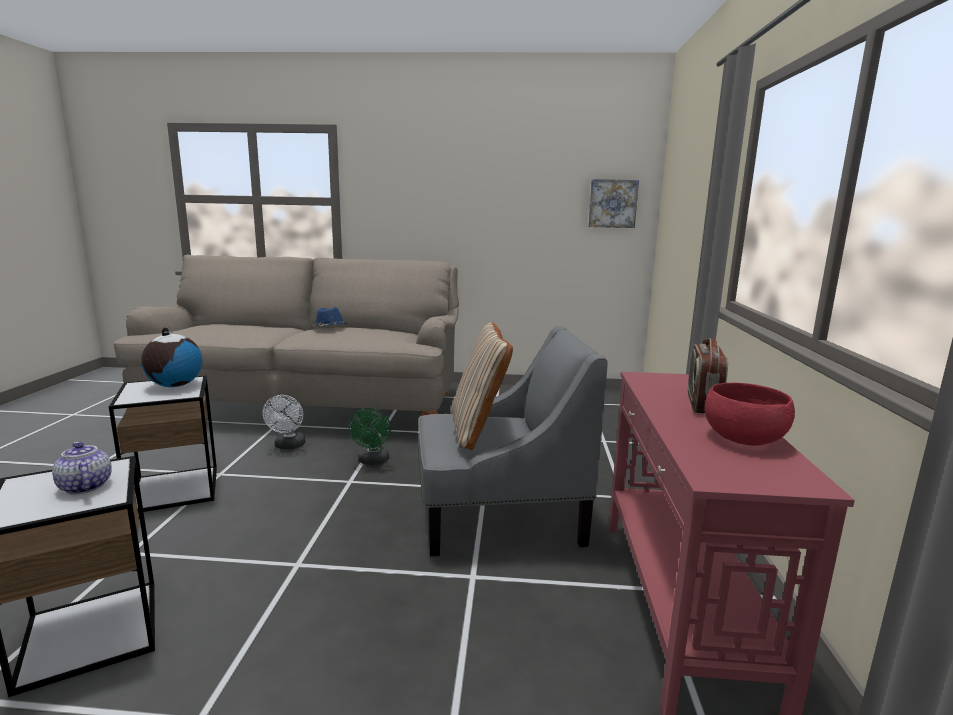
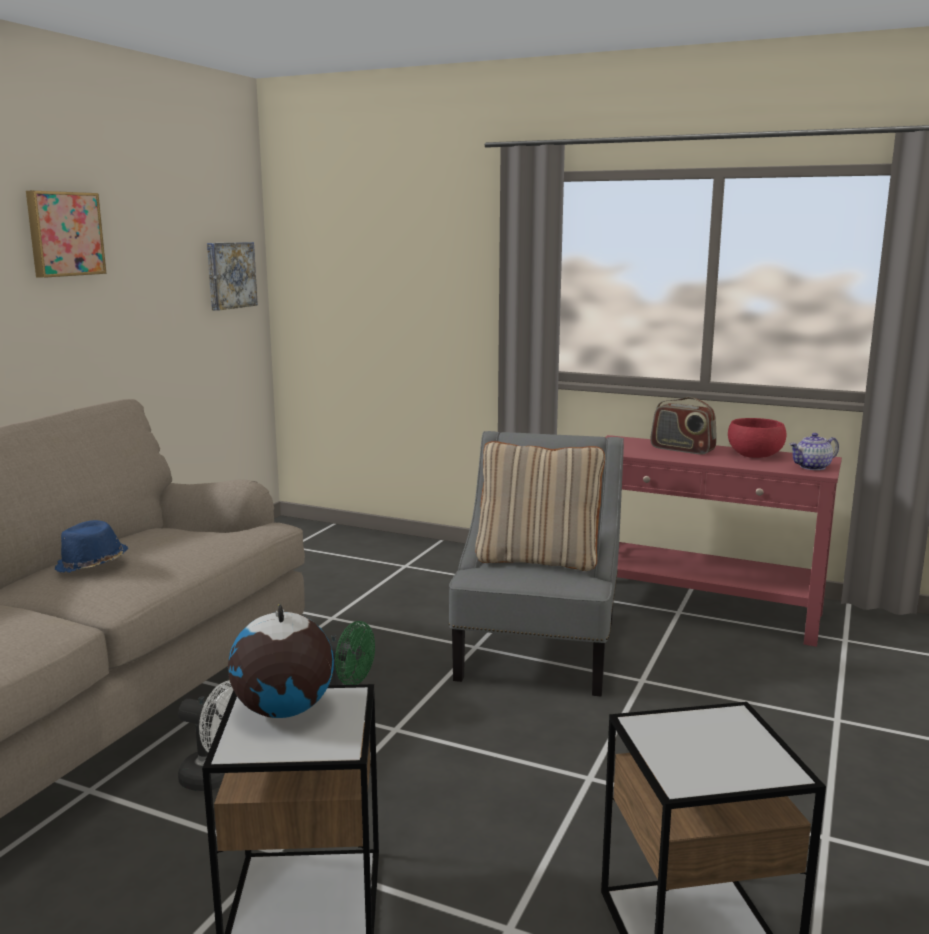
camera: 70 degrees left, 0 degrees up
teapot [52,442,112,494] -> teapot moved to [789,433,839,470]
none -> picture [26,191,107,278]

